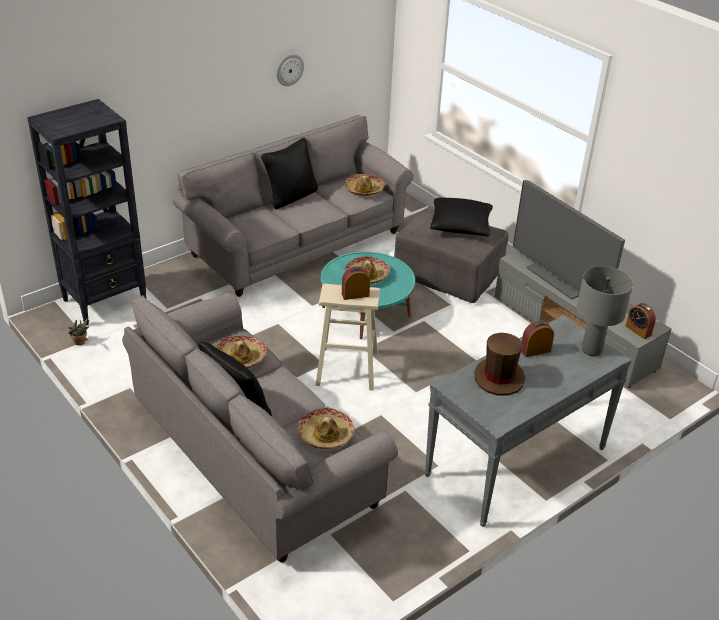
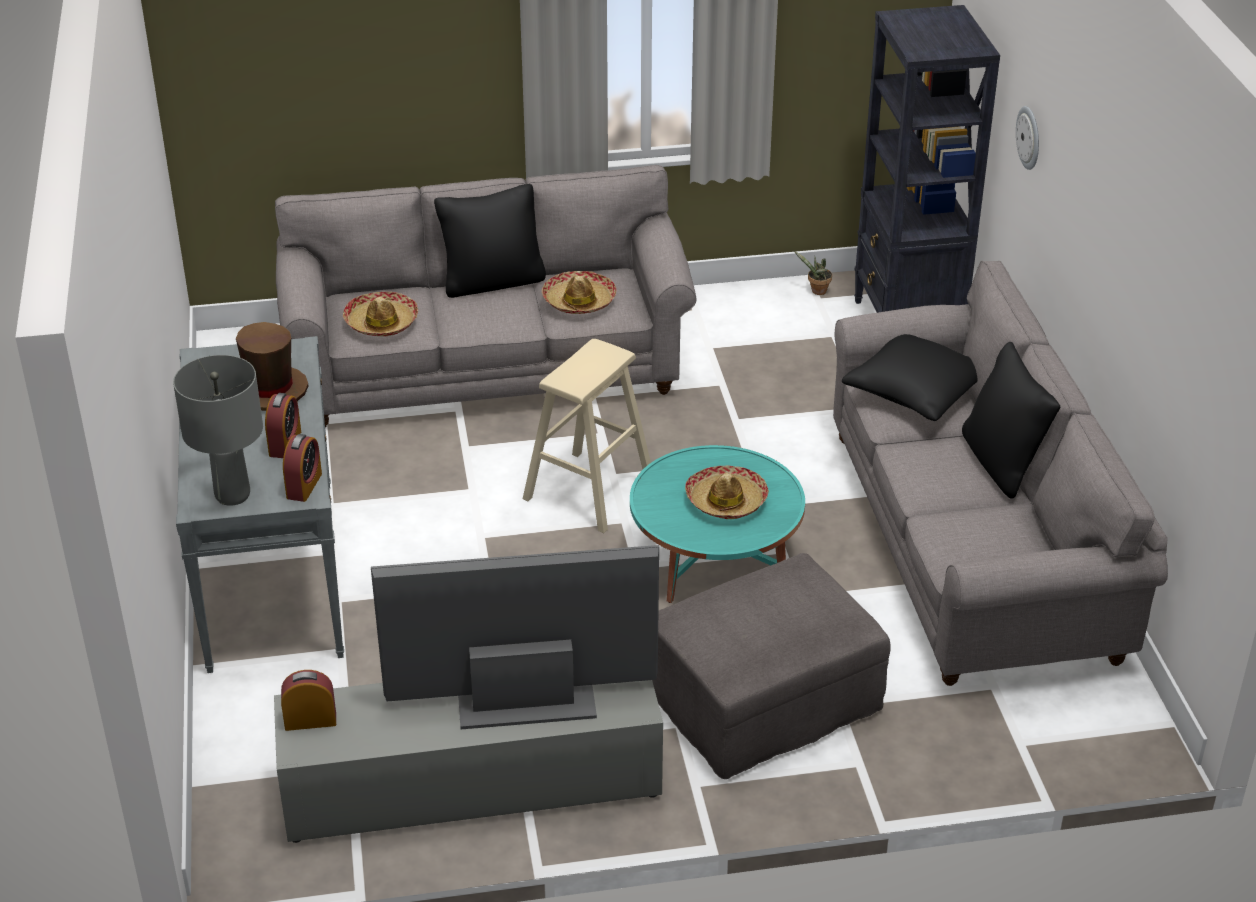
camera: 120 degrees right, 0 degrees up
wall clock [277,54,304,86] -> wall clock moved to [1016,106,1039,170]
alarm clock [342,266,370,300] -> alarm clock moved to [283,434,322,502]
hat [344,174,385,196] -> none
black pillow [430,198,493,237] -> black pillow moved to [842,334,977,421]

